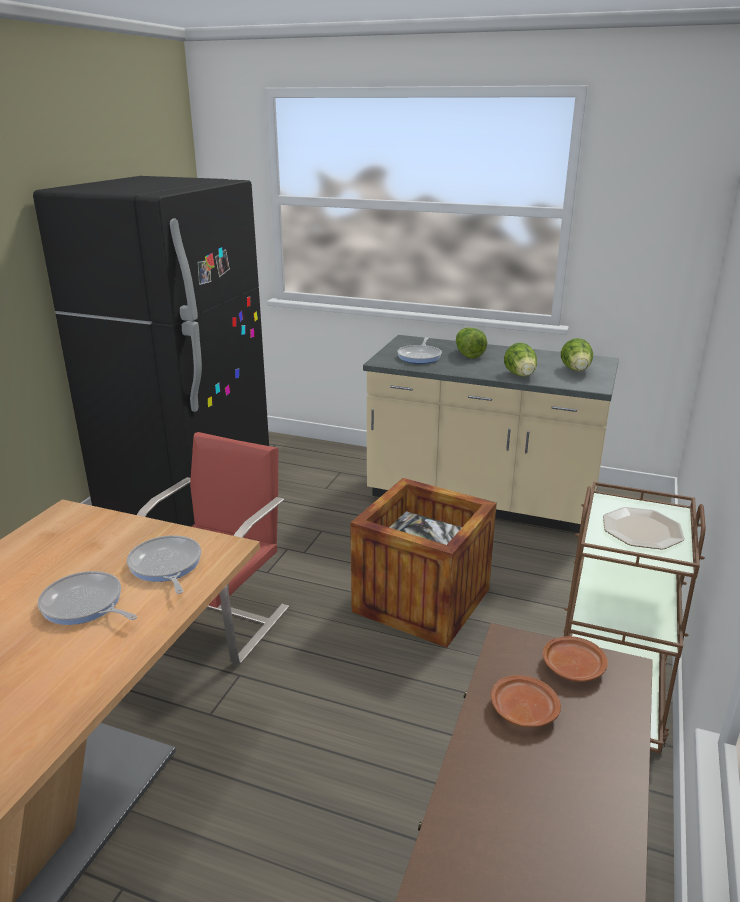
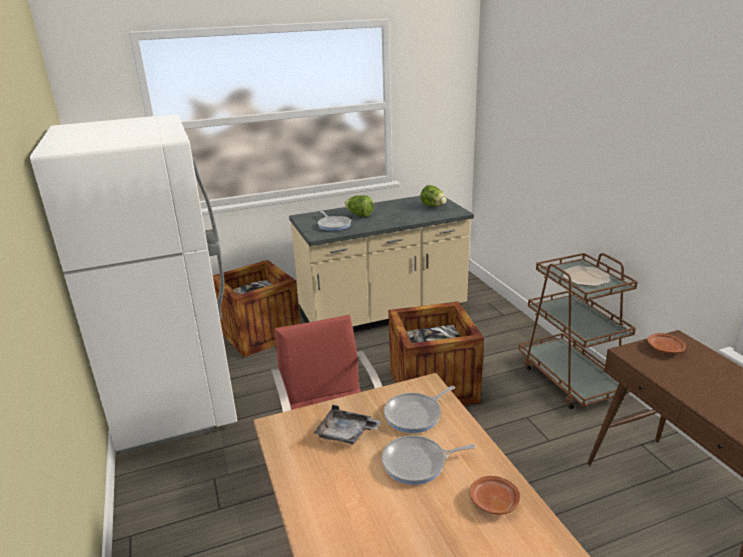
camera: 40 degrees left, 0 degrees up
black fridge [33,176,269,527] -> white fridge [30,114,237,454]
frying pan [127,535,201,594] -> frying pan turned 60 degrees counterclockwise [384,386,455,433]
brown plate [491,675,561,727] -> brown plate moved to [469,476,520,514]
lettuce [504,343,537,377] -> none
none -> crate [213,260,301,357]
none -> grey tray [314,405,381,445]

